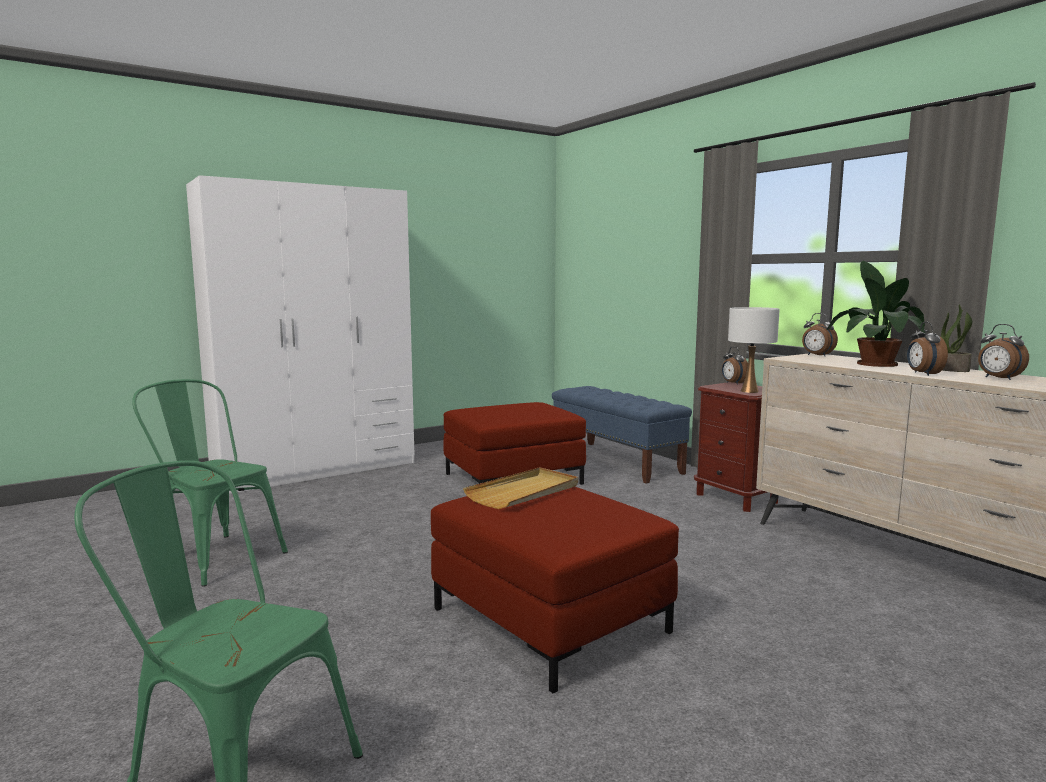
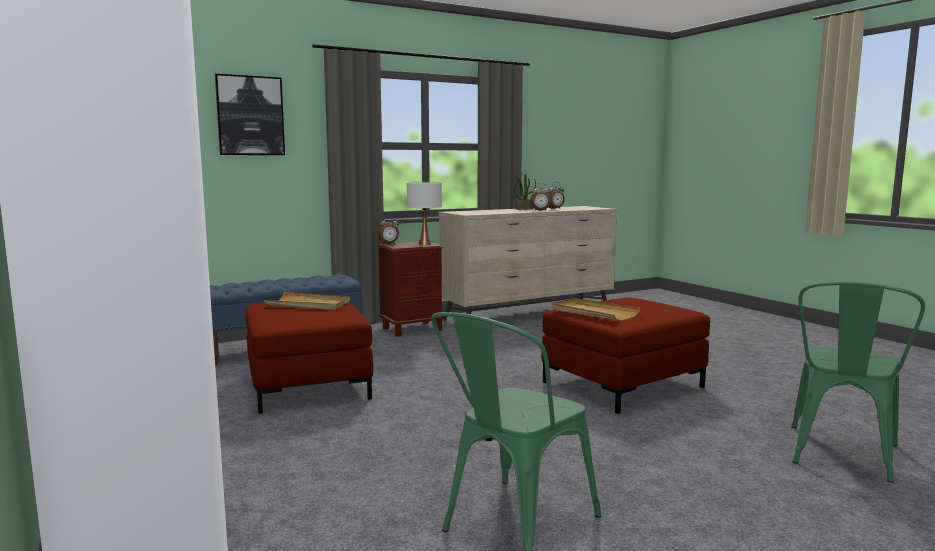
camera: 85 degrees left, 0 degrees up
alarm clock [802,313,838,356] -> none
potted plant [827,261,925,367] -> none
none -> picture [215,74,285,155]
none -> beige tray [264,292,350,310]

